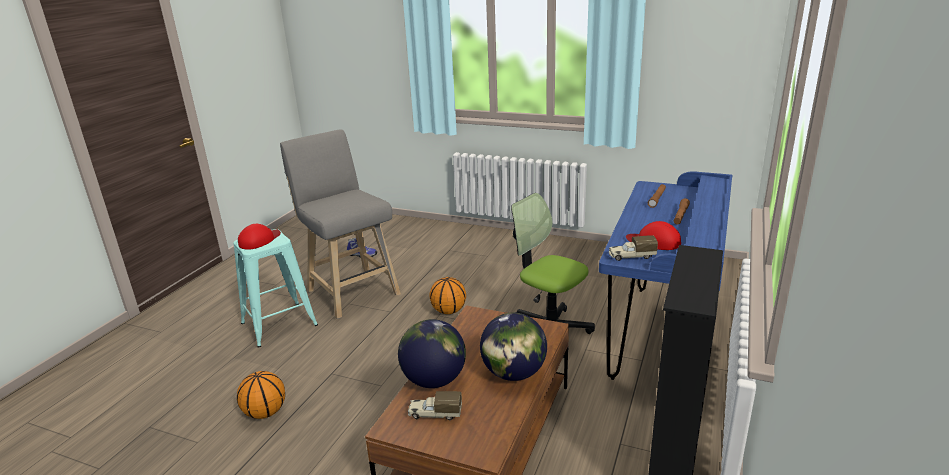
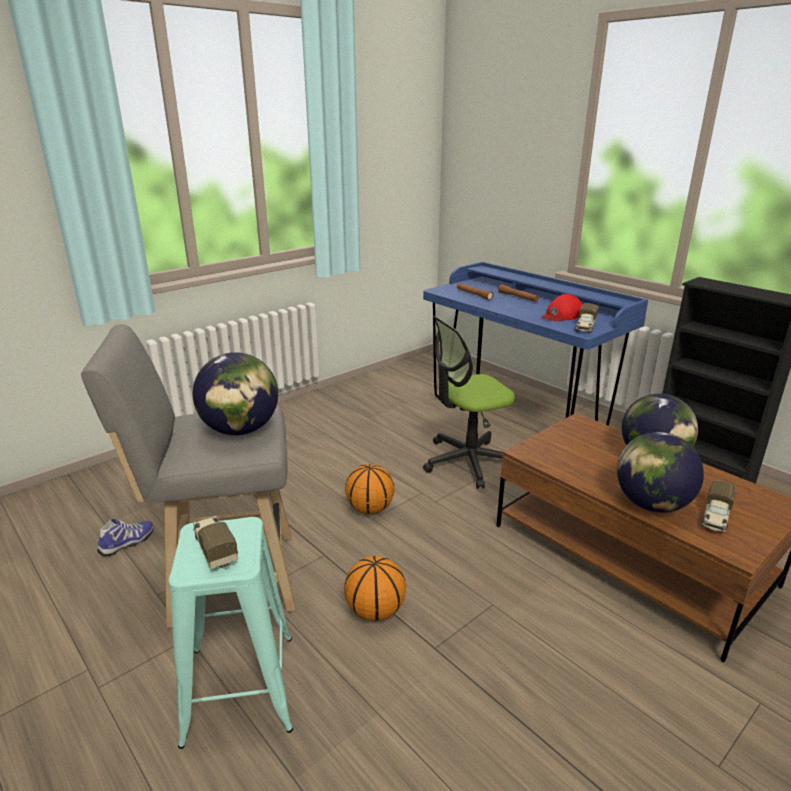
camera: 65 degrees left, 0 degrees up
basketball [237,371,285,419] -> basketball moved to [344,556,406,621]
red cap [238,224,281,250] -> toy truck [193,515,239,569]
none -> globe [193,352,278,435]

